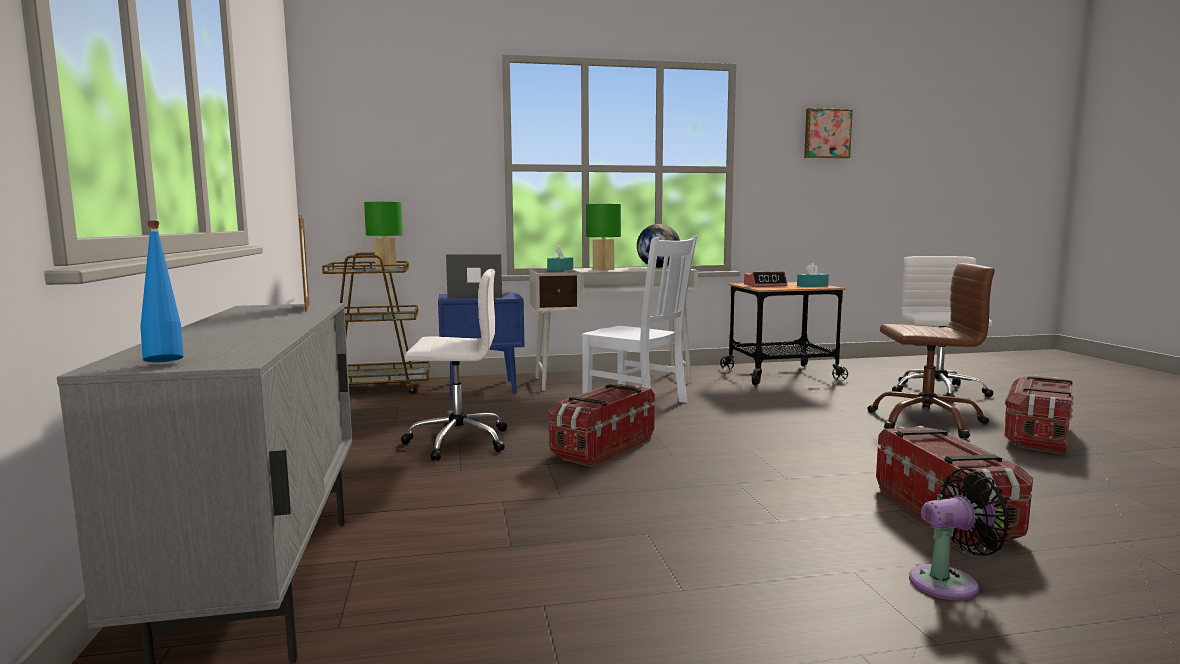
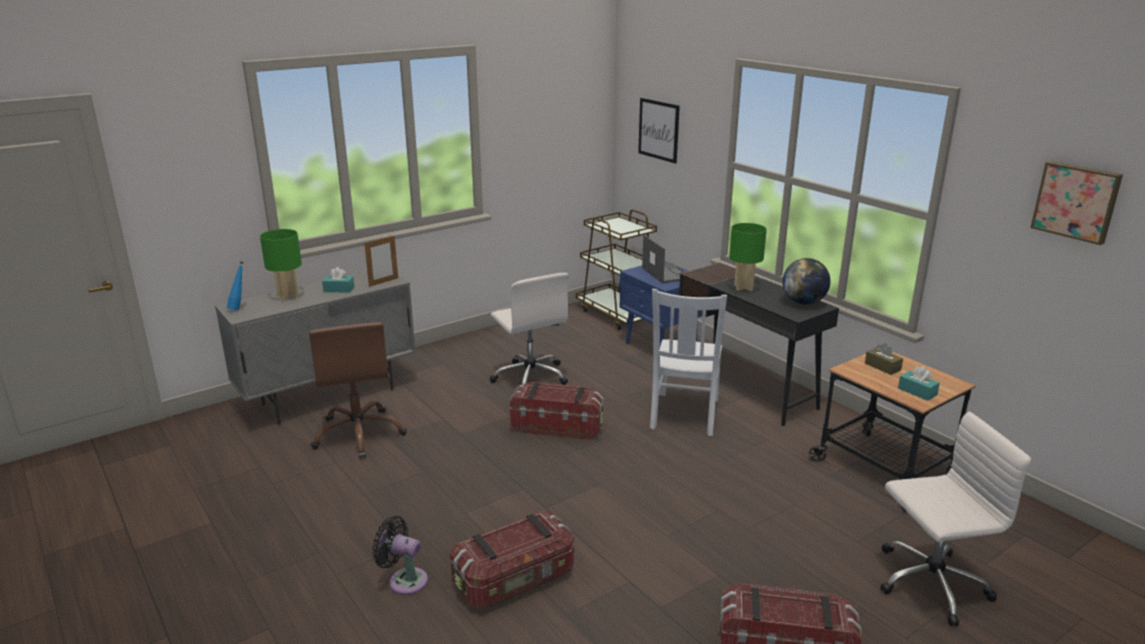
camera: 65 degrees right, 15 degrees up
green table lamp [364,202,403,270] -> green table lamp moved to [260,229,302,301]
white desk [529,267,698,391] -> black desk [679,262,839,426]
turquoise tissue box [547,246,573,271] -> turquoise tissue box moved to [322,267,354,292]
alarm clock [744,271,788,287] -> brown tissue box [865,343,903,375]
brown office chair [868,263,995,438] -> brown office chair moved to [309,322,407,459]
black fan [909,468,1012,601] -> black fan turned 150 degrees clockwise [372,516,428,595]
none -> picture [638,98,680,163]

